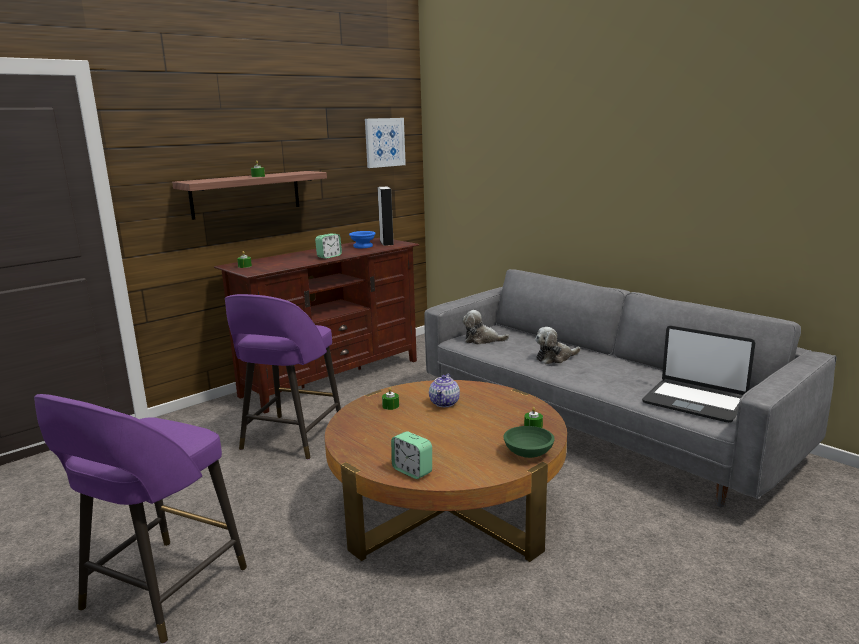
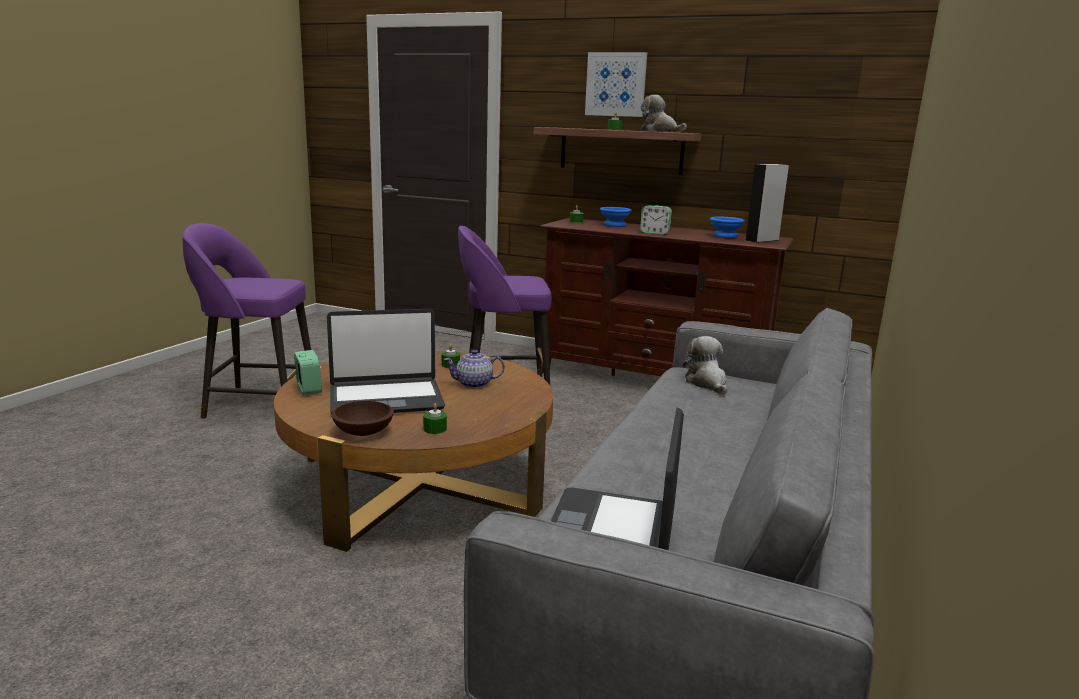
camera: 65 degrees right, 0 degrees up
picture [365,118,406,168] -> picture moved to [585,52,647,117]
alarm clock [391,431,432,479] -> alarm clock turned 135 degrees clockwise [294,350,322,395]
green bowl [503,426,555,458] -> brown bowl [331,401,394,436]
plush toy [535,327,581,364] -> plush toy moved to [640,95,687,132]
none -> laptop [327,309,445,414]
none -> blue bowl [600,207,632,227]

